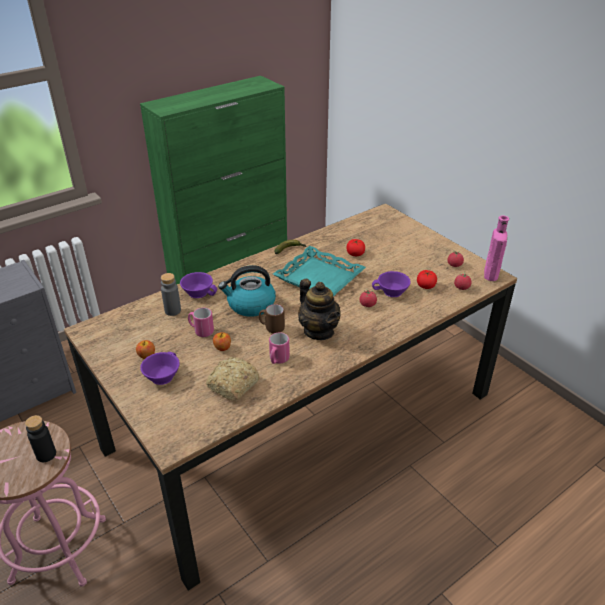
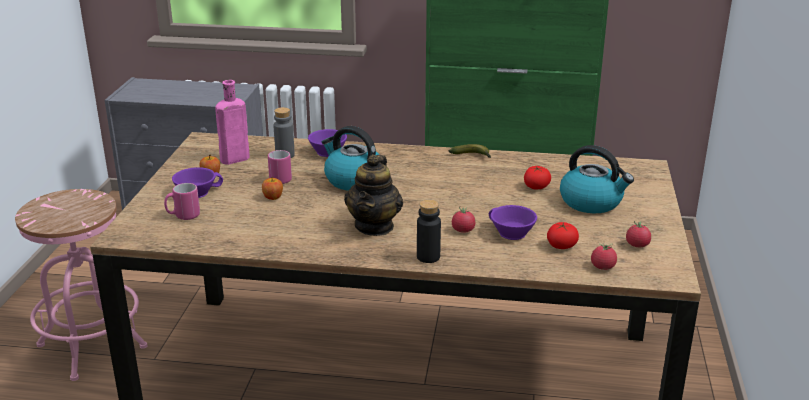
camera: 45 degrees right, 10 degrees down
black bottle [25,415,56,462] -> black bottle moved to [417,200,441,263]
bread [206,357,260,401] -> none
brown mug [259,304,285,333] -> none
pink mug [269,332,290,364] -> pink mug moved to [164,183,200,220]
turquoise tray [273,246,366,297] -> none
pink bottle [484,215,509,281] -> pink bottle moved to [215,80,250,165]
none -> kettle [560,145,634,213]

